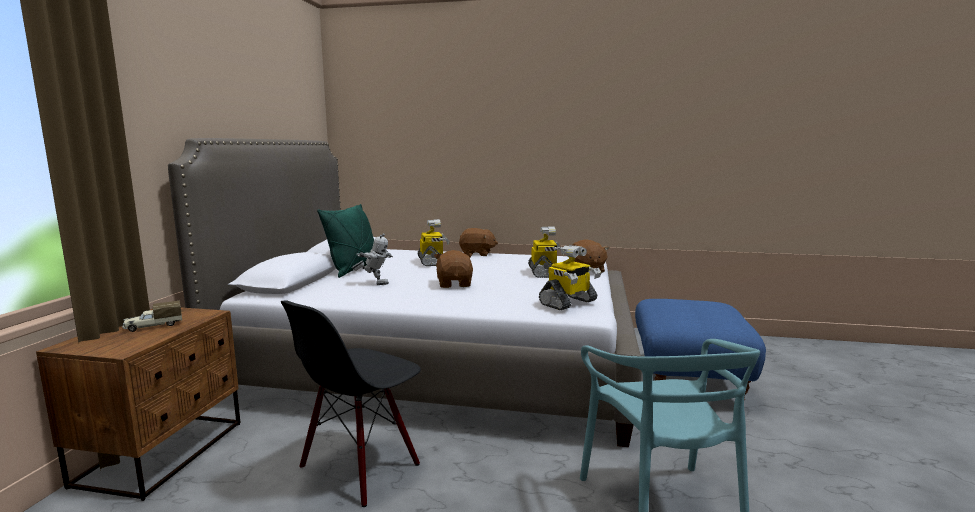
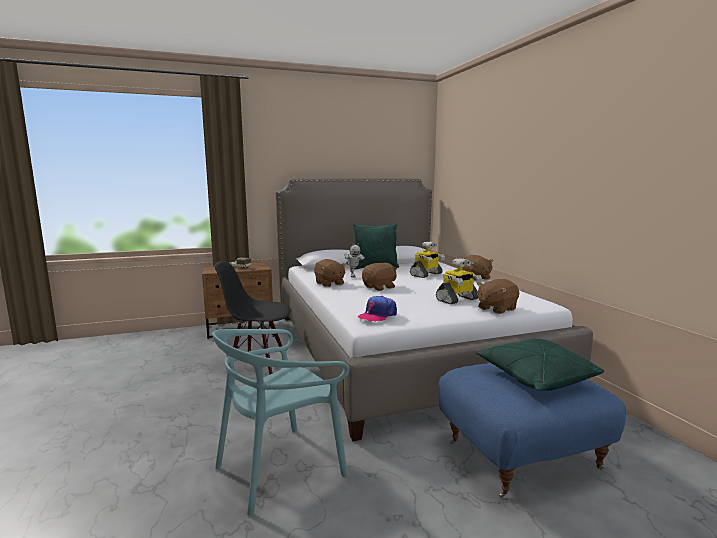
camera: 60 degrees right, 0 degrees up
toy robot [539,245,601,310] -> cap [357,296,397,322]
none -> brown plush toy [314,259,346,287]
none -> green pillow [476,338,604,391]

